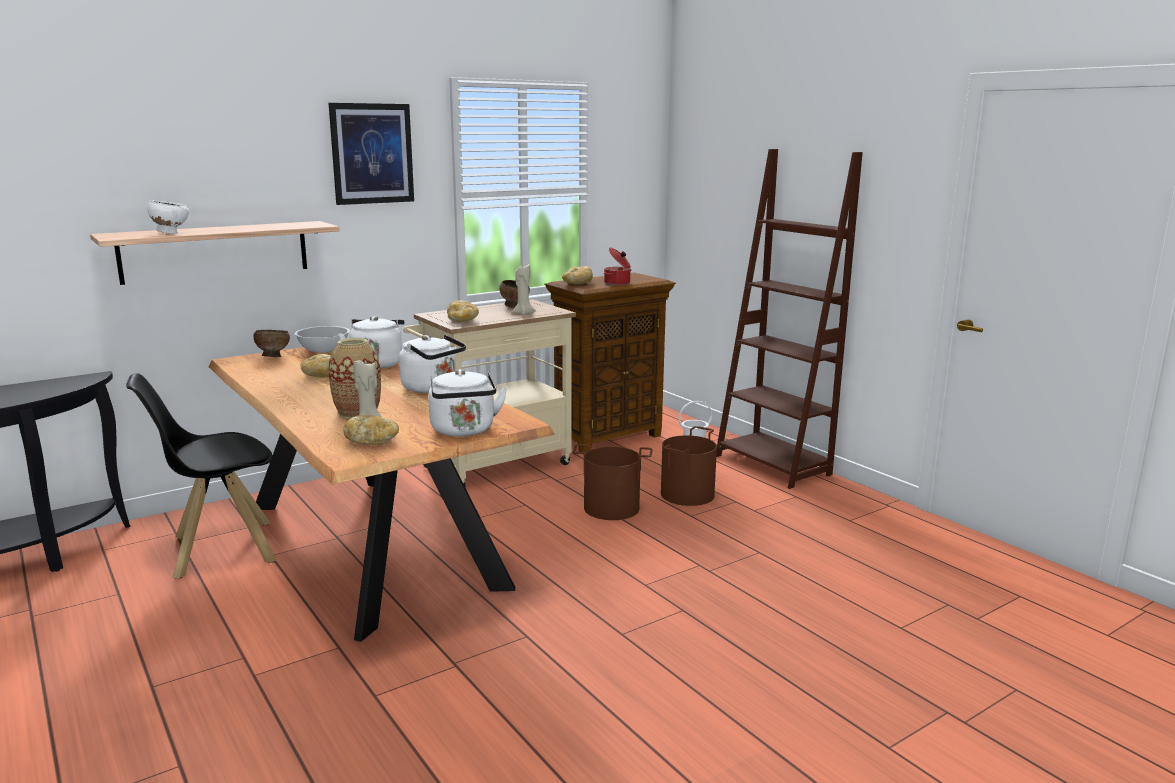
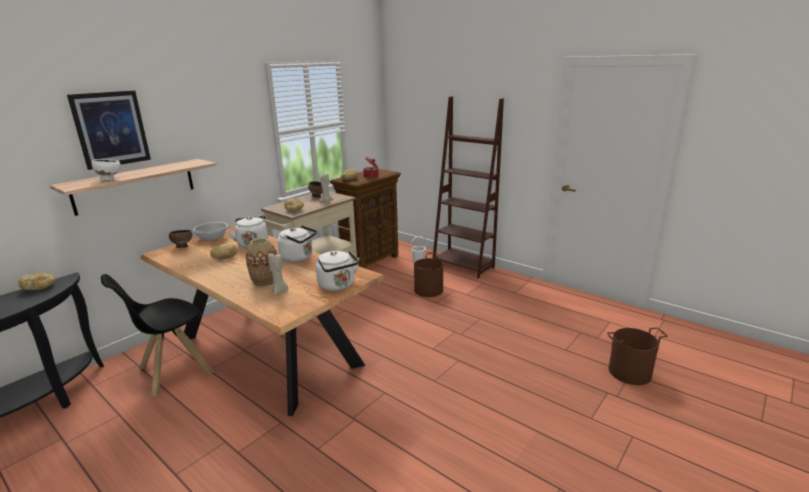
camera: 15 degrees left, 5 degrees up
picture [329,103,414,205] -> picture moved to [67,90,151,170]
bread [343,415,399,445] -> bread moved to [18,273,56,290]
brown bucket [573,444,652,520] -> brown bucket moved to [607,327,668,385]

